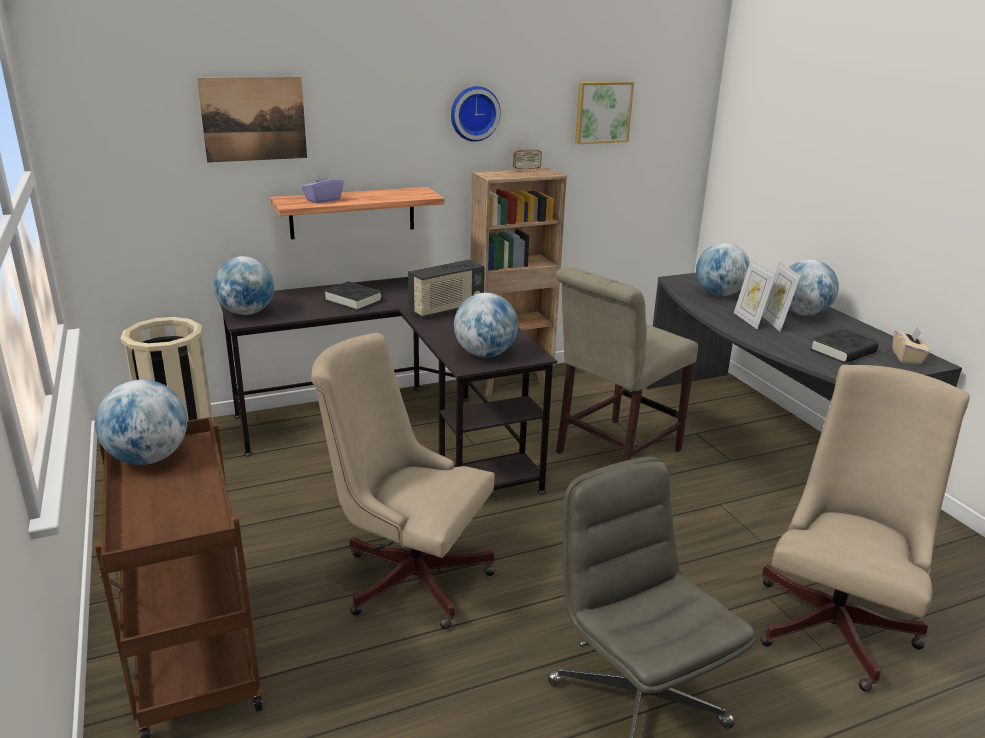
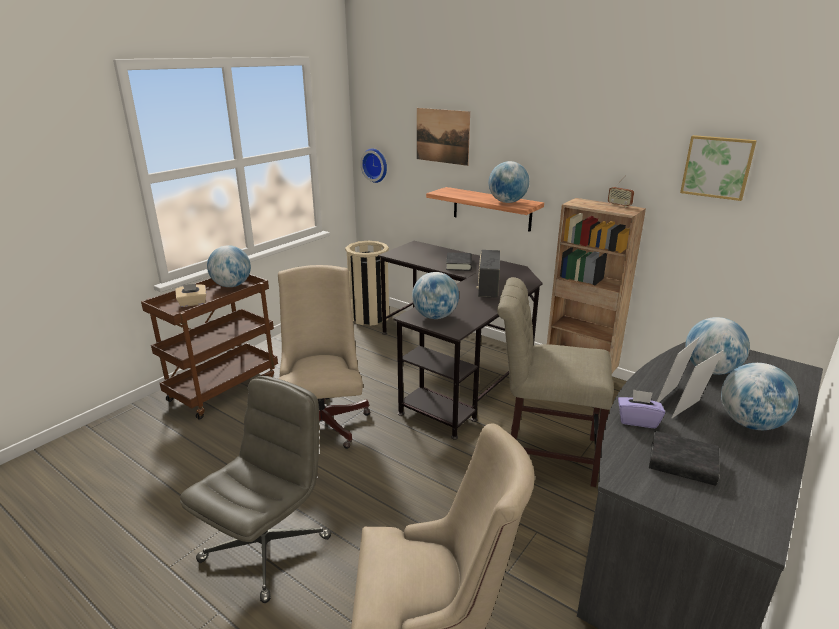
camera: 60 degrees right, 0 degrees up
globe [214,256,274,315] -> globe moved to [489,161,529,203]
purple tissue box [302,170,343,203] -> purple tissue box moved to [618,389,665,428]
radio [408,260,485,318] -> radio turned 75 degrees clockwise [476,250,500,298]
wall clock [451,86,501,142] -> wall clock moved to [360,148,387,183]
beige tissue box [893,327,930,365] -> beige tissue box moved to [175,284,206,307]

